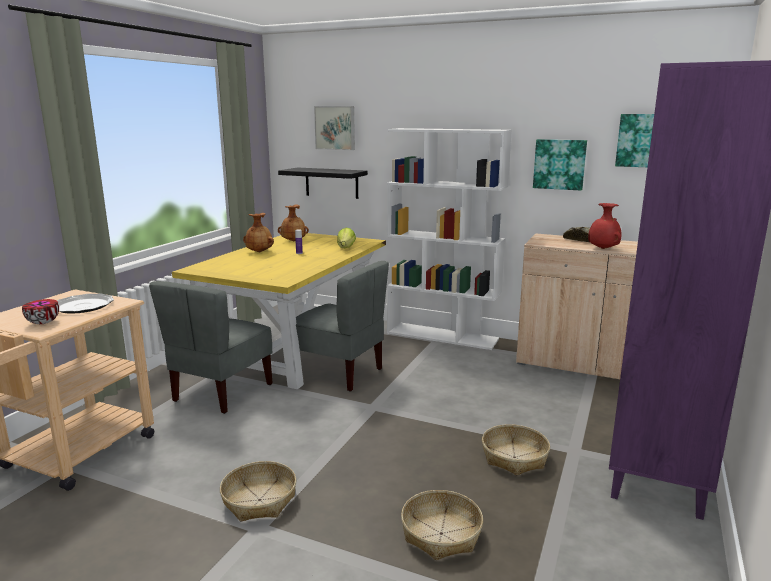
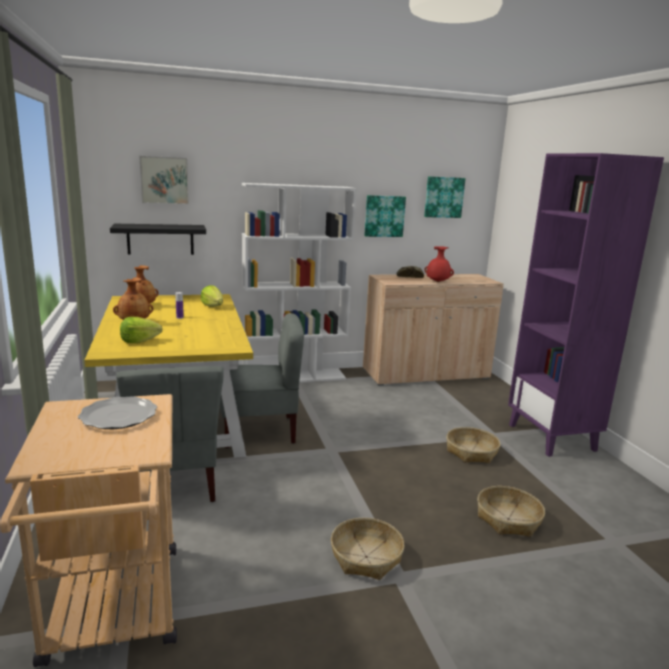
camera: 40 degrees left, 0 degrees up
bowl [22,299,59,324] -> none
none -> lettuce [120,317,163,343]

